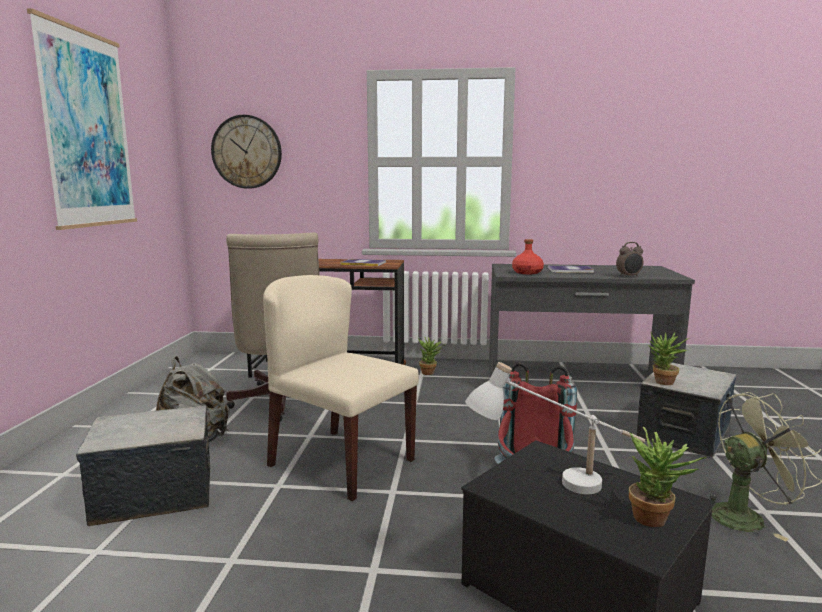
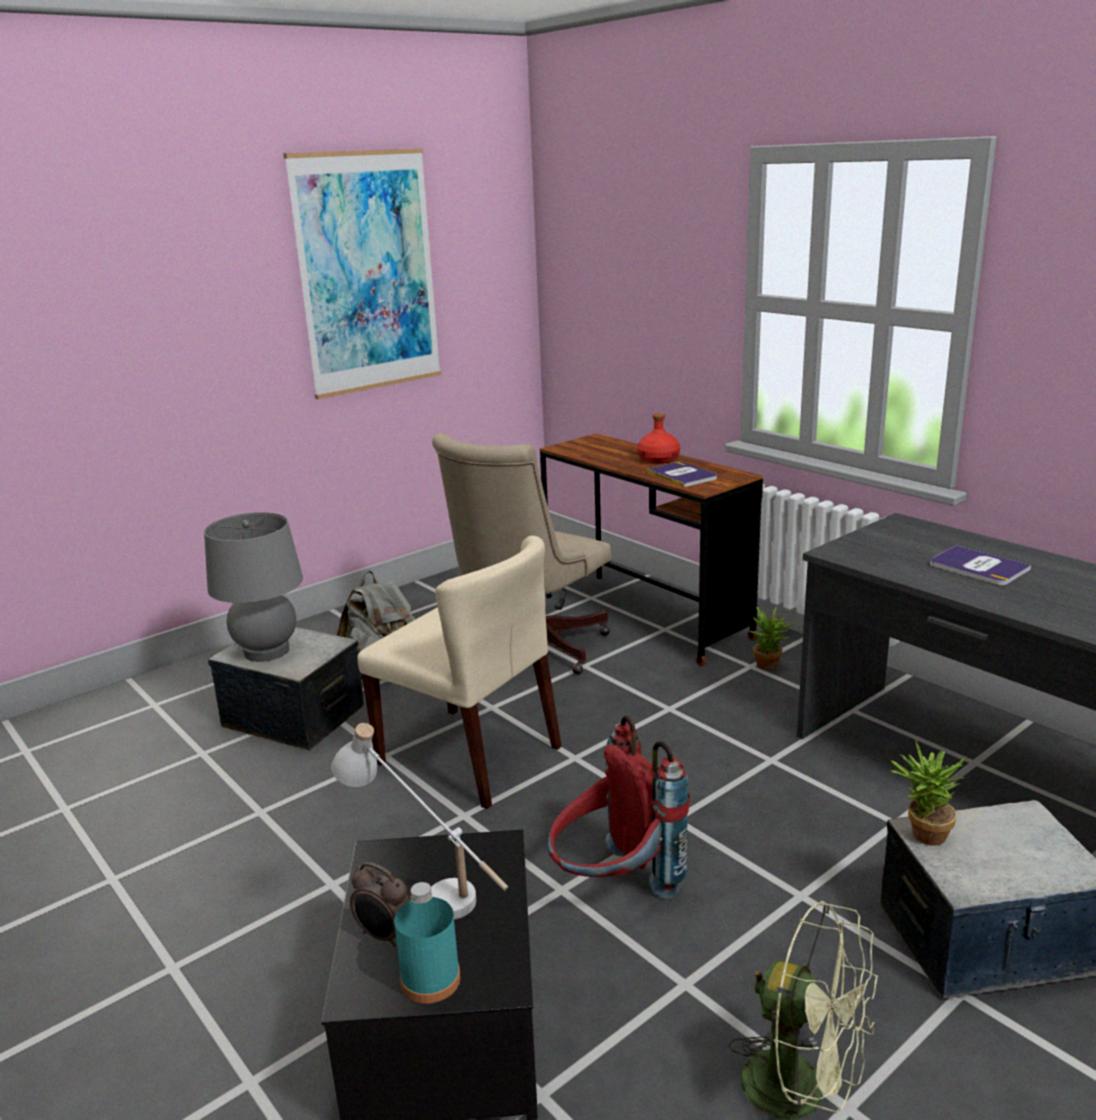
camera: 45 degrees right, 10 degrees up
wall clock [211,115,282,189] -> none
beige chair [263,275,419,501] -> beige chair turned 135 degrees clockwise [357,536,561,809]
red bottle [512,239,544,274] -> red bottle moved to [637,413,680,464]
alarm clock [616,242,643,277] -> alarm clock moved to [350,862,410,947]
potted plant [629,427,707,527] -> turquoise bottle [394,882,461,1004]
none -> grey table lamp [204,512,303,662]

